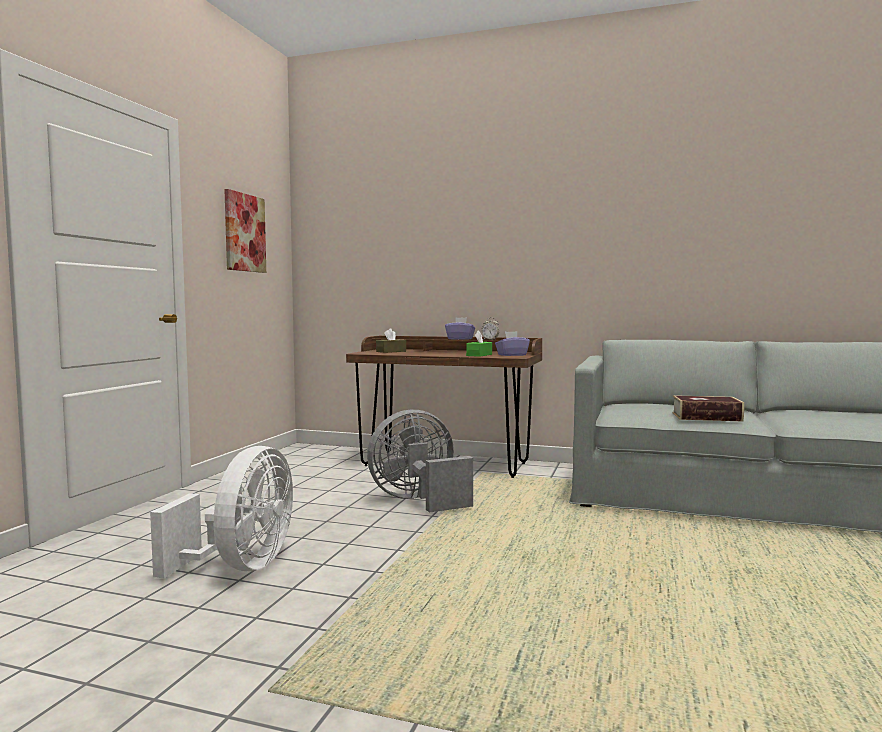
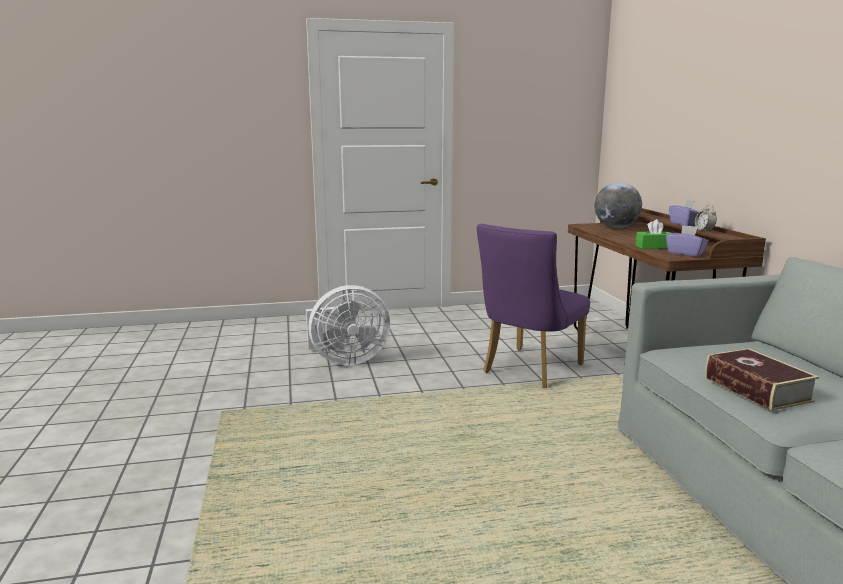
camera: 60 degrees right, 10 degrees up
picture [224,189,266,273] -> none
grey fan [367,410,473,513] -> purple chair [477,224,590,388]
brown tissue box [376,328,406,353] -> globe [595,182,642,228]

